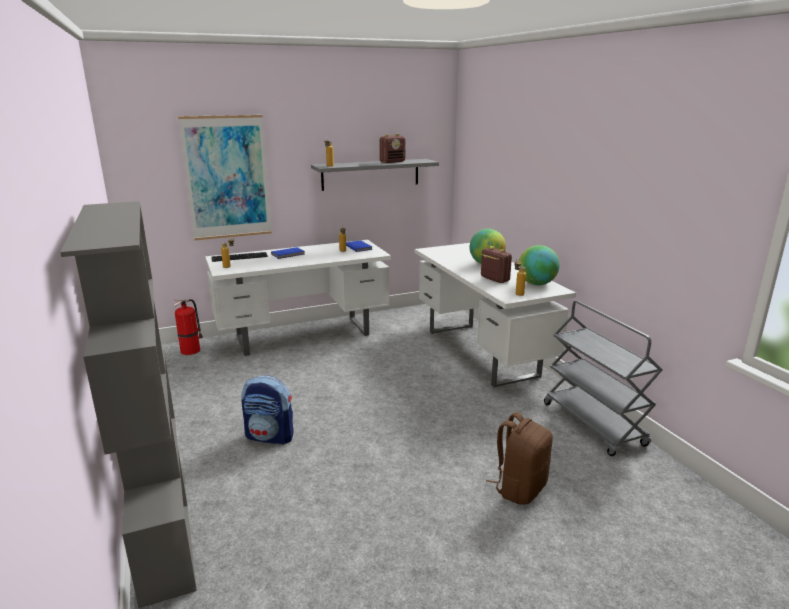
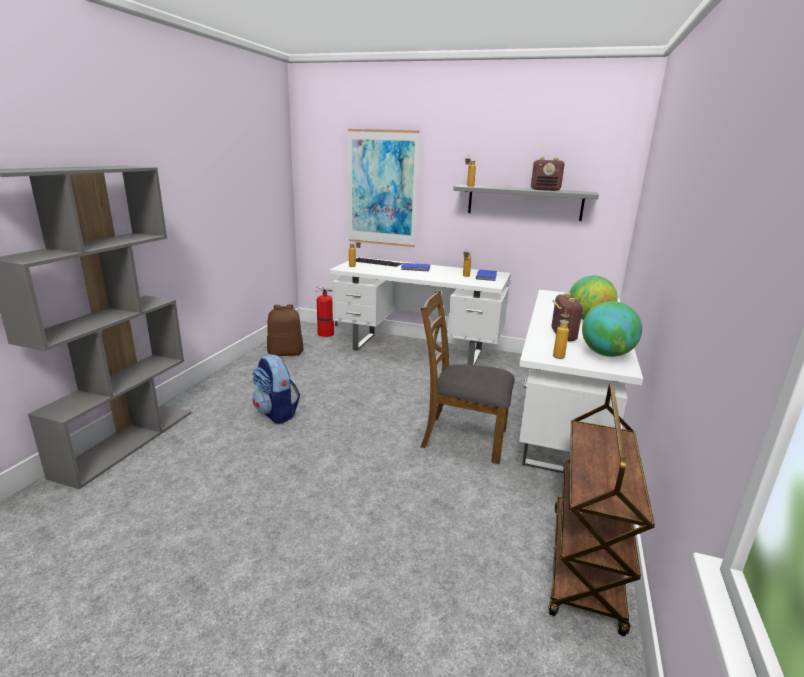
camera: 40 degrees right, 0 degrees up
brown backpack [486,412,553,505] -> brown backpack moved to [267,304,304,356]
grey cart [544,301,663,456] -> brown cart [549,384,655,636]
none -> brown chair [420,290,515,464]

